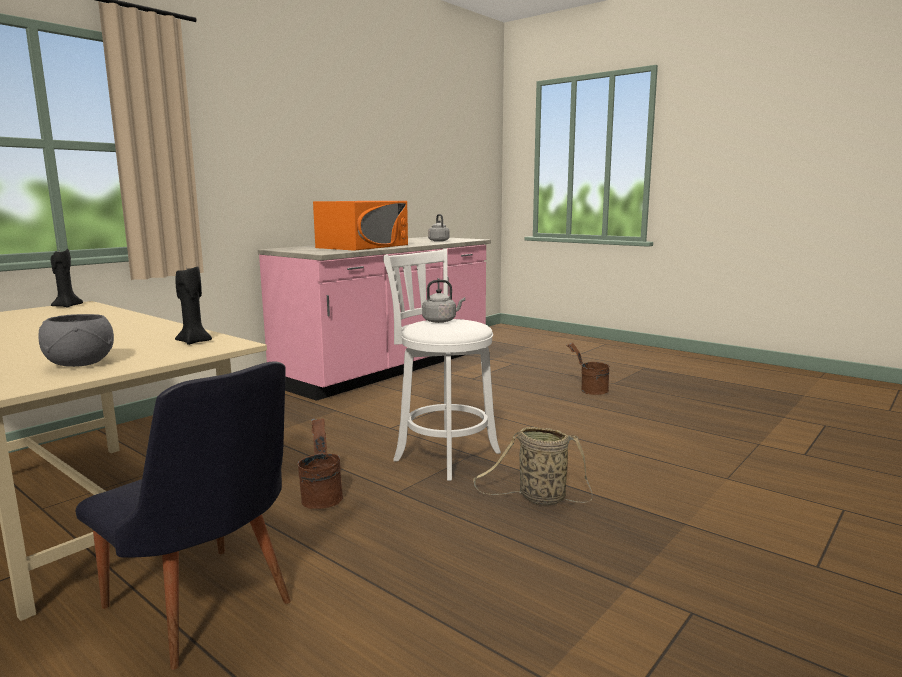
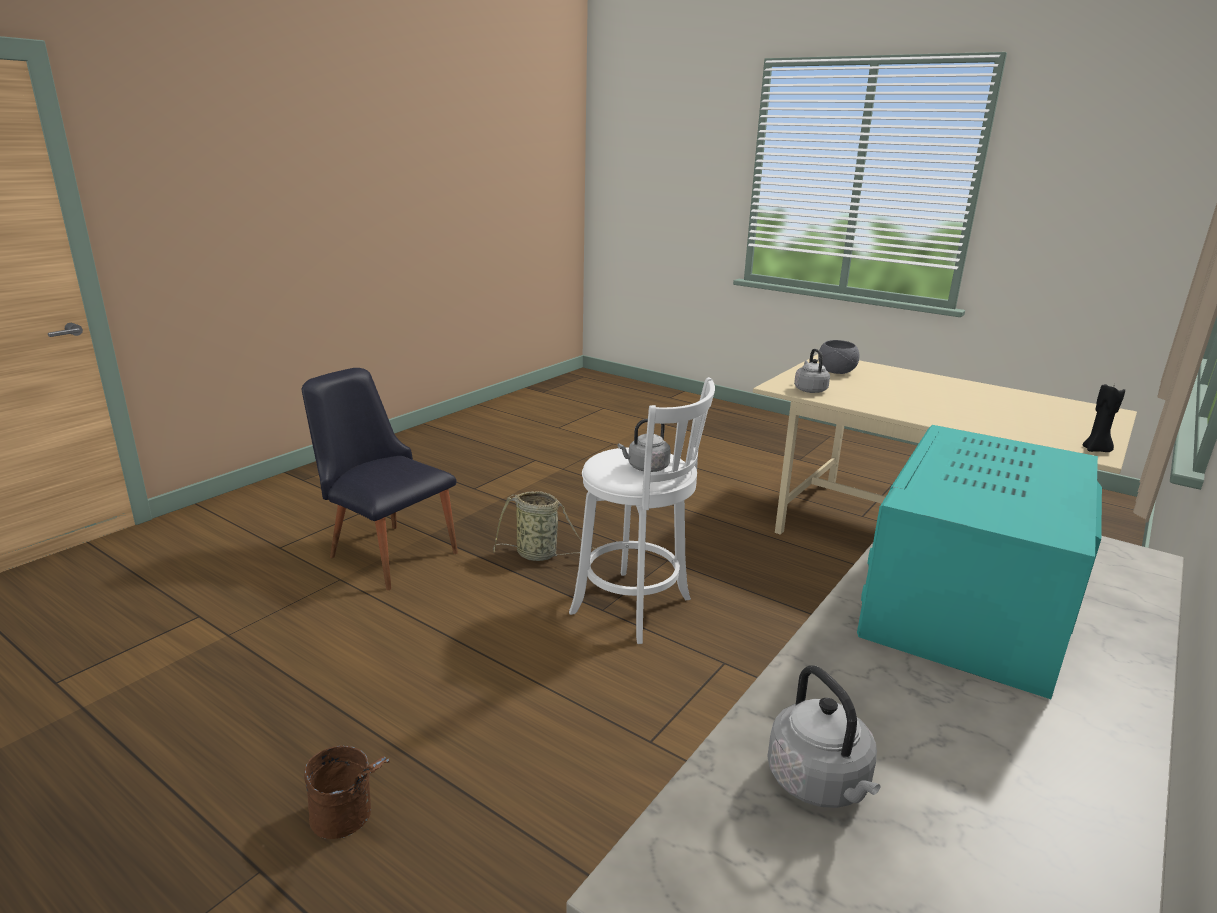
camera: 175 degrees right, 10 degrees up
black chair [76,361,291,670] -> black chair moved to [302,368,458,590]
black candle [175,265,212,345] -> grey kettle [794,349,830,393]
brown bucket [298,418,343,509] -> none
orange microwave [313,201,408,251] -> turquoise microwave [857,425,1102,699]

